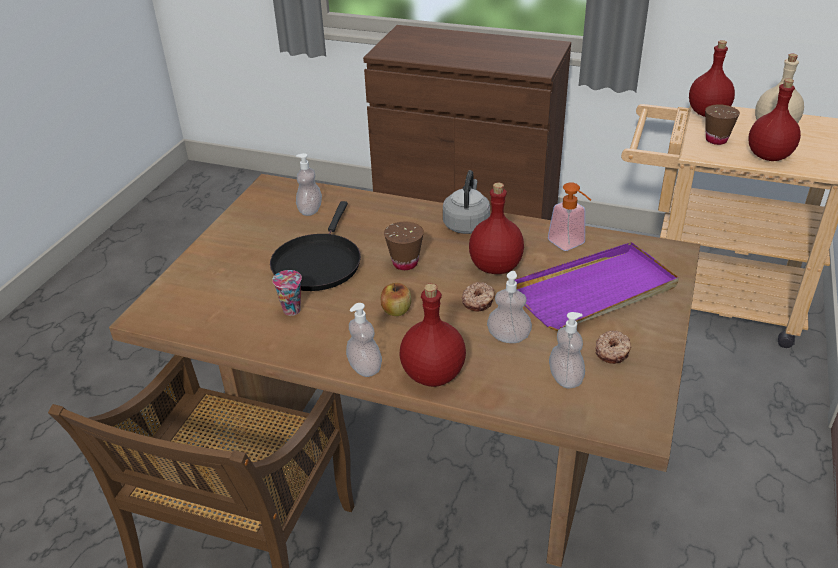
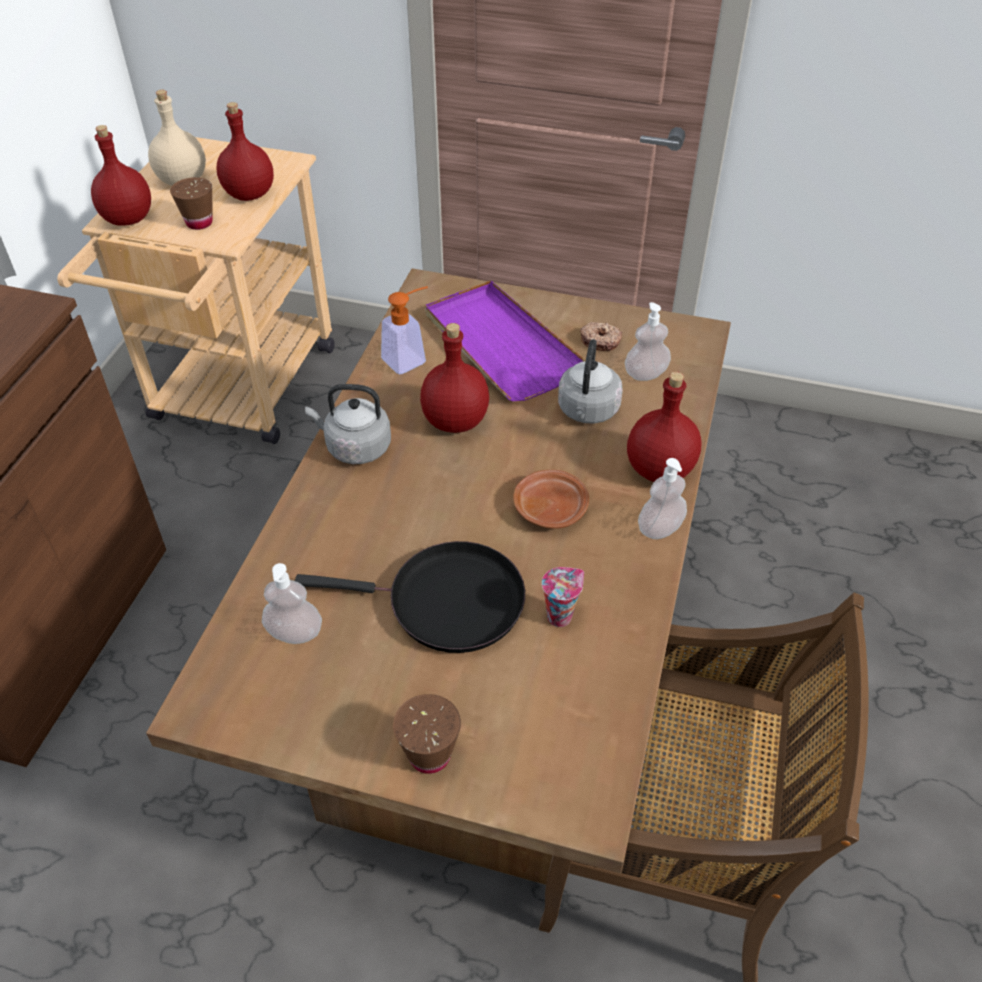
camera: 95 degrees left, 10 degrees up
apple [381,283,411,316] -> brown plate [513,470,589,529]
brown cup [384,222,424,270] -> brown cup moved to [393,694,461,774]
donut [462,282,495,312] -> none
soap dispenser [487,271,532,343] -> grey kettle [558,339,623,423]

